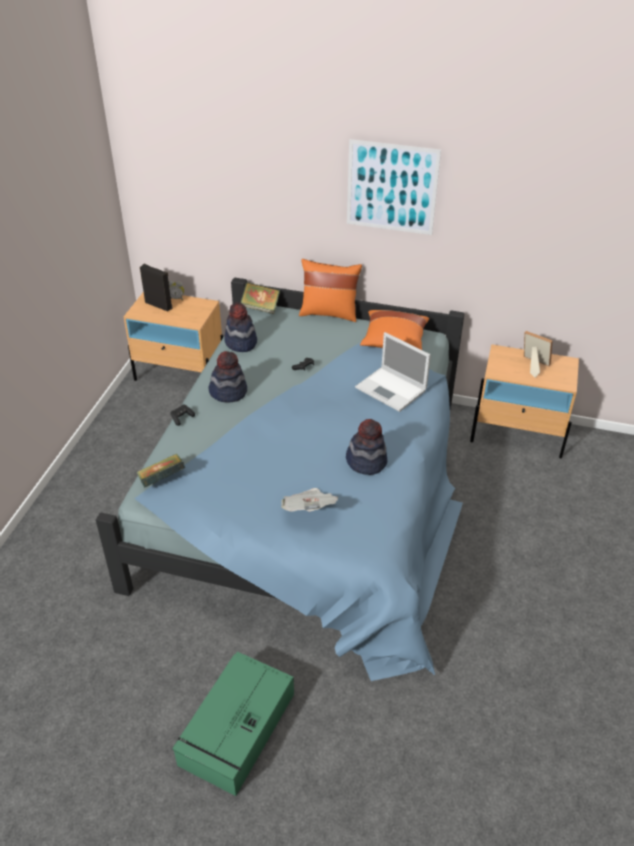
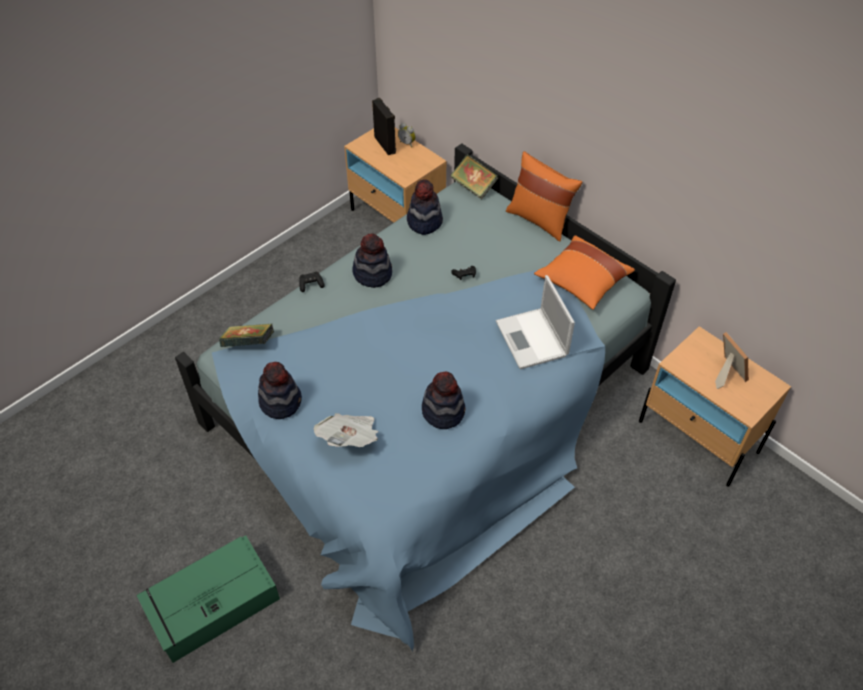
camera: 30 degrees right, 10 degrees up
picture [347,139,441,235] -> none
none -> hat [258,362,302,419]

